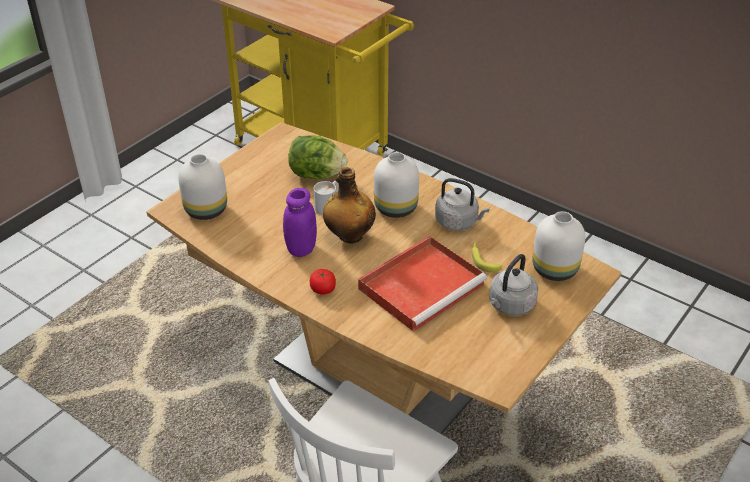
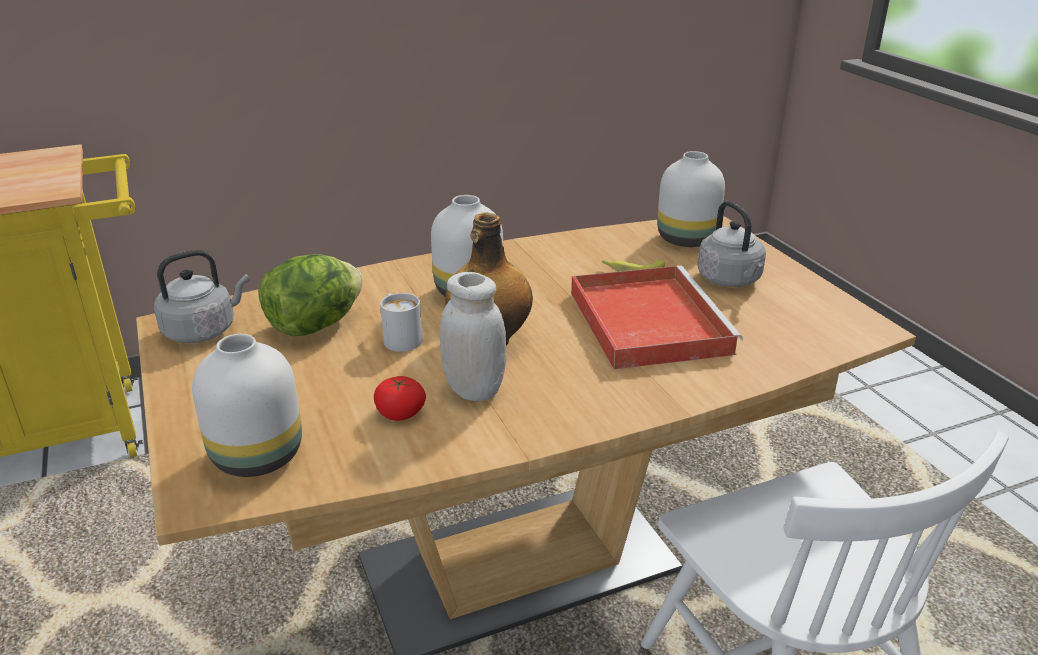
camera: 60 degrees left, 10 degrees down
purple jar [283,188,317,257] -> white jar [440,272,506,401]
tomato [310,269,336,295] -> tomato moved to [374,376,426,421]
grey kettle [435,178,490,230] -> grey kettle moved to [154,250,249,343]

